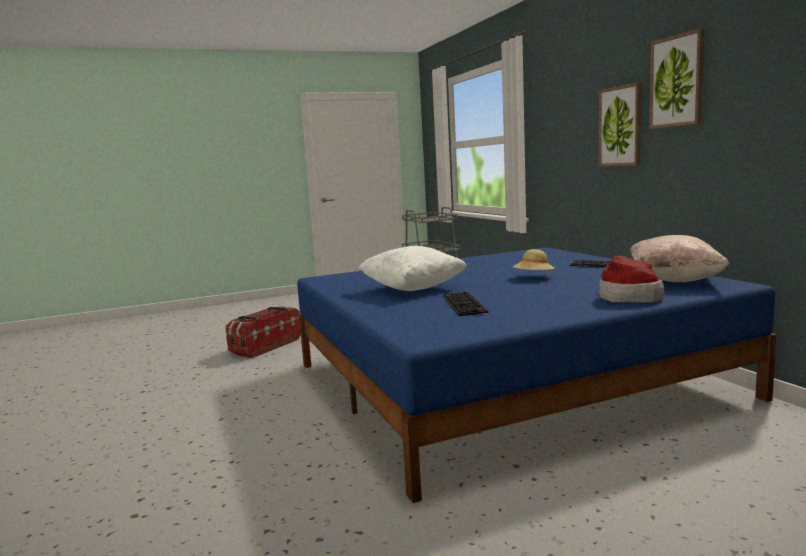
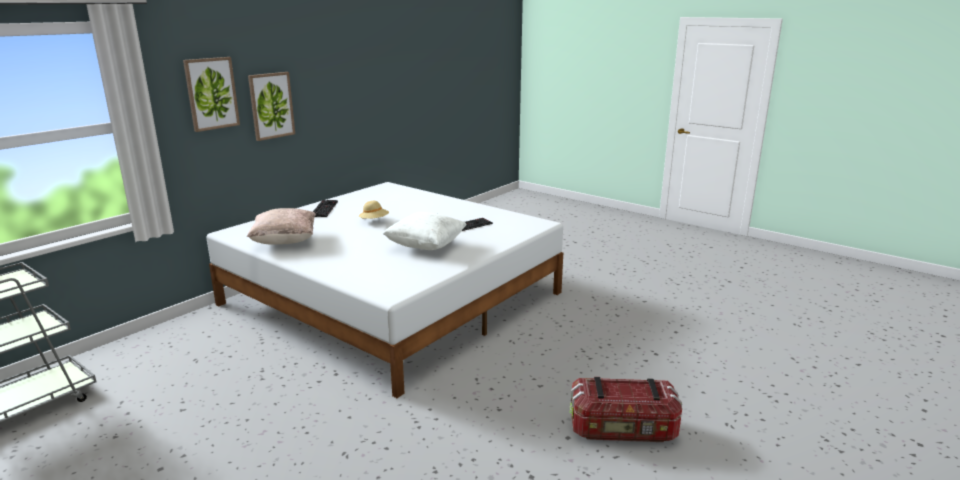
camera: 120 degrees left, 10 degrees up
storage box [225,306,301,358] -> storage box moved to [570,377,682,442]
blue bed [297,247,776,503] -> white bed [206,182,563,398]
hat [599,256,664,303] -> none
beige pillow [630,235,730,282] -> beige pillow moved to [247,208,316,245]
picture [649,28,705,129] -> picture moved to [183,57,240,132]

